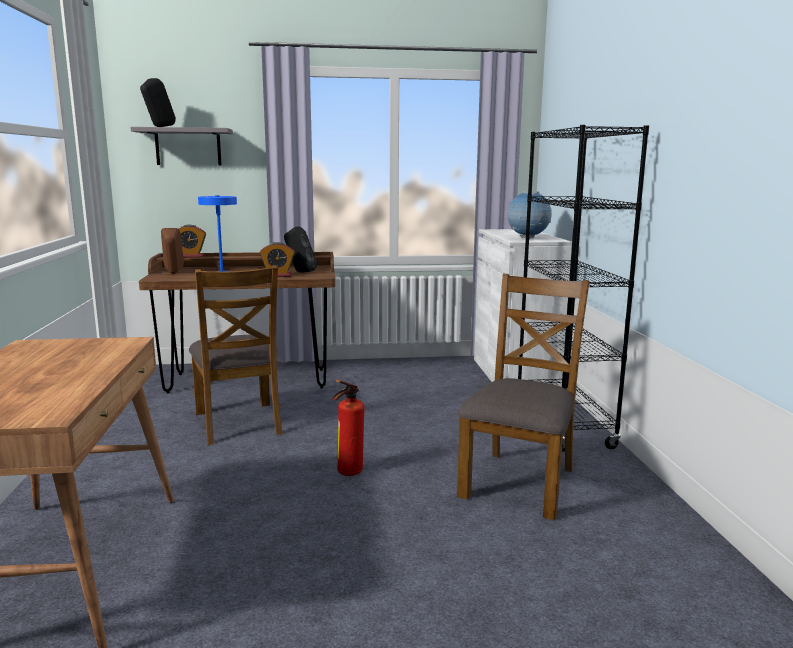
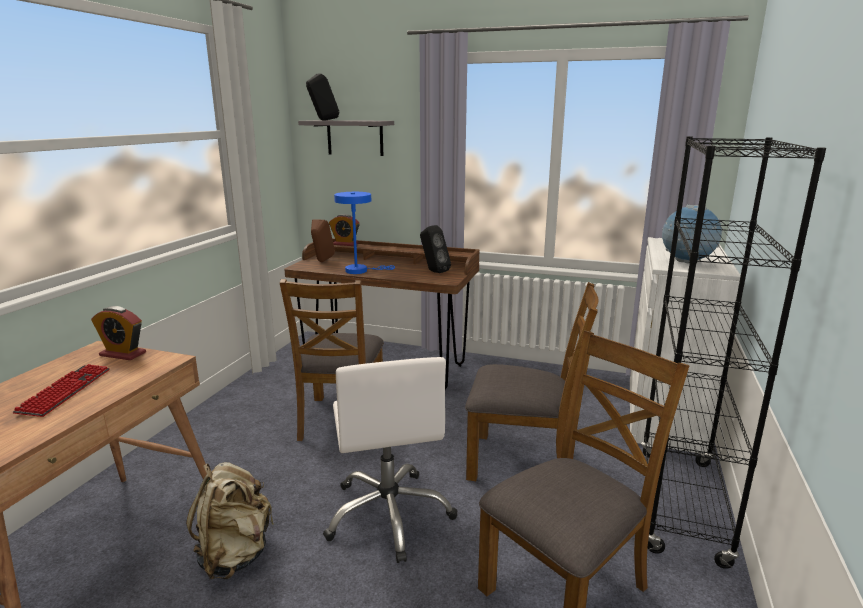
camera: 25 degrees right, 5 degrees up
alarm clock [259,242,295,277] -> alarm clock moved to [91,306,146,360]
fire extinguisher [332,379,364,476] -> white office chair [323,357,457,563]
none -> keyboard [13,364,110,417]
none -> beige backpack [186,462,274,580]
none -> brown chair [465,282,599,481]

